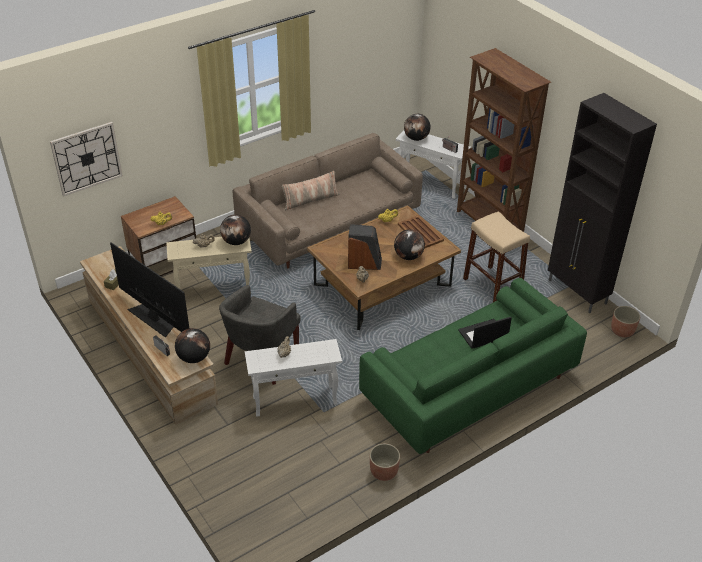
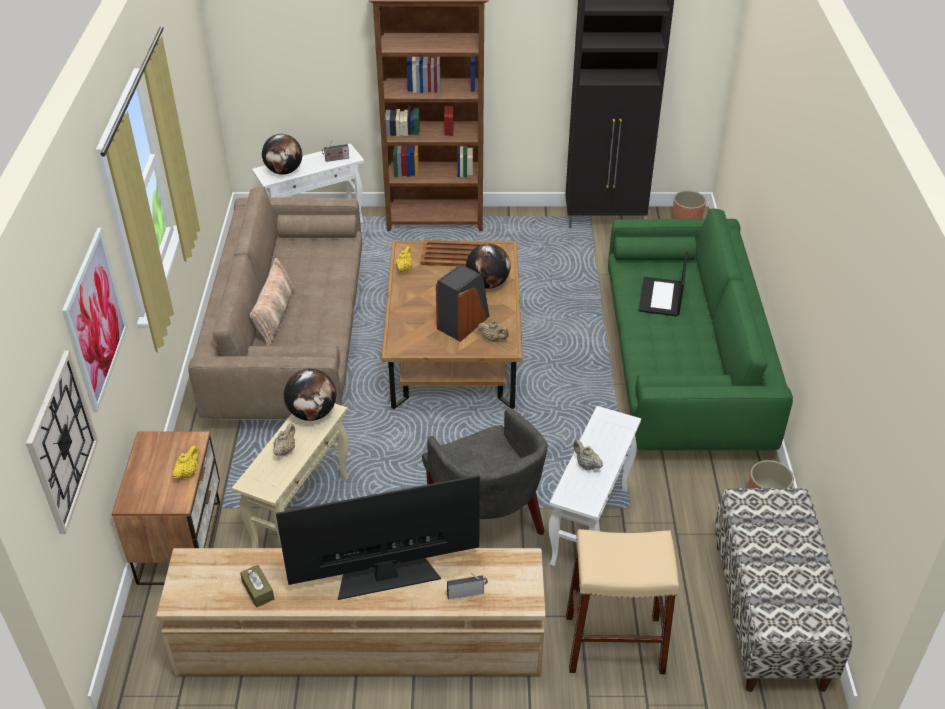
camera: 55 degrees left, 0 degrees up
globe [175,328,210,363] -> none
beige stool [463,211,530,302] -> beige stool moved to [566,529,679,674]
none -> picture [62,228,128,412]
none -> bench [714,488,852,692]

